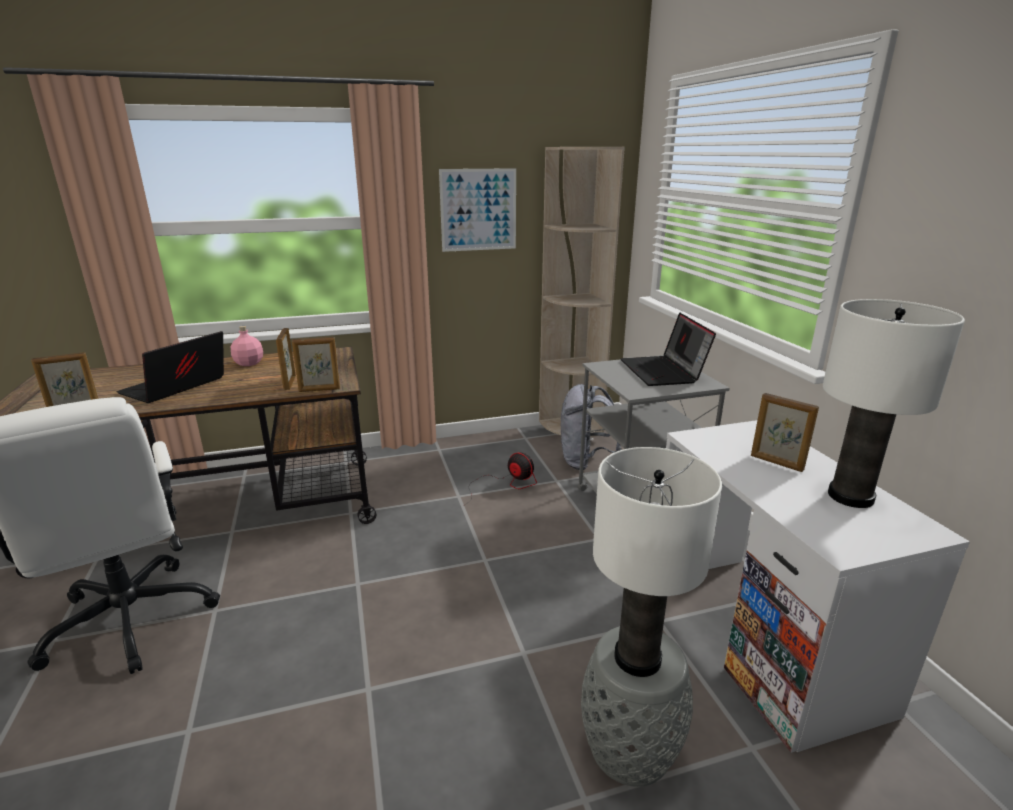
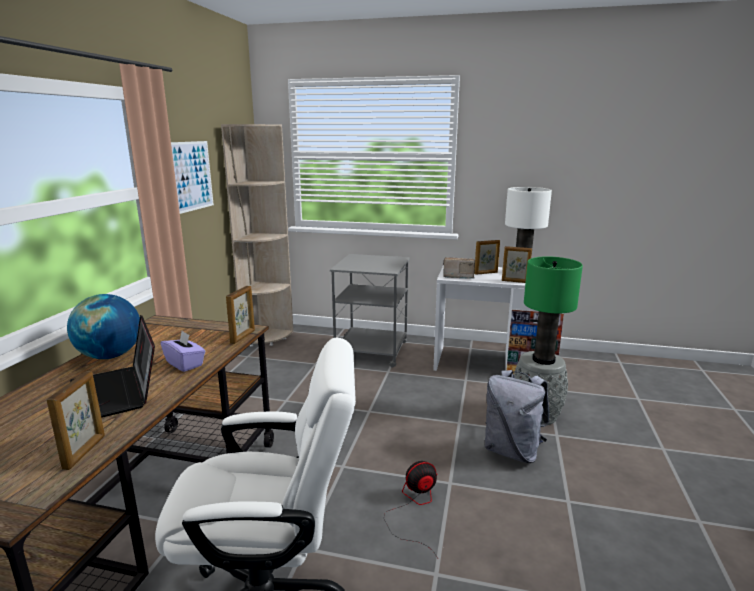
camera: 60 degrees left, 5 degrees down
pink bottle [231,326,263,366] -> globe [67,294,140,359]
picture frame [276,328,296,390] -> picture frame moved to [502,246,532,283]
fan [463,453,537,506] -> fan moved to [385,461,437,557]
grey backpack [561,384,622,470] -> grey backpack moved to [485,370,550,463]
white table lamp [593,447,722,677] -> green table lamp [524,256,583,365]
laptop [621,313,716,386] -> none
none -> purple tissue box [160,331,205,372]
none -> radio [443,257,475,279]

